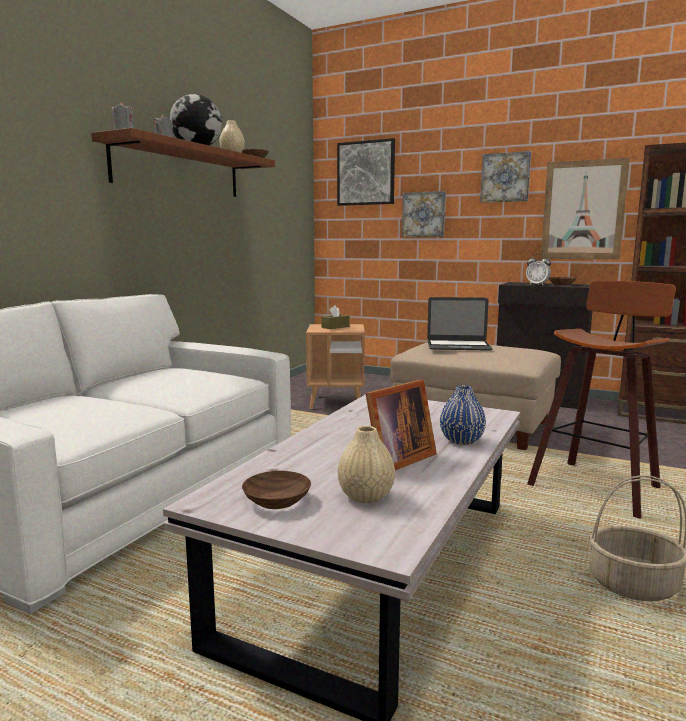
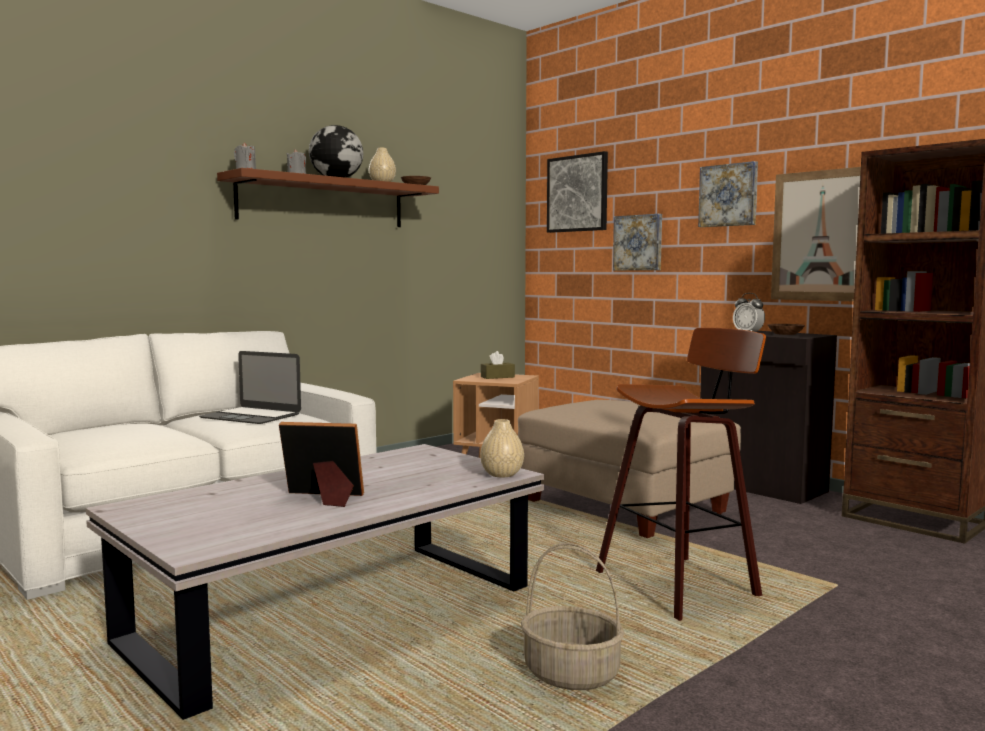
camera: 20 degrees right, 5 degrees down
brown bowl [242,471,311,509] -> none
beige vase [337,426,395,503] -> beige vase moved to [480,419,524,477]
picture frame [365,380,437,470] -> picture frame turned 150 degrees counterclockwise [279,422,364,507]
laptop [427,297,493,351] -> laptop moved to [199,351,301,424]
blue vase [440,385,486,445] -> none

